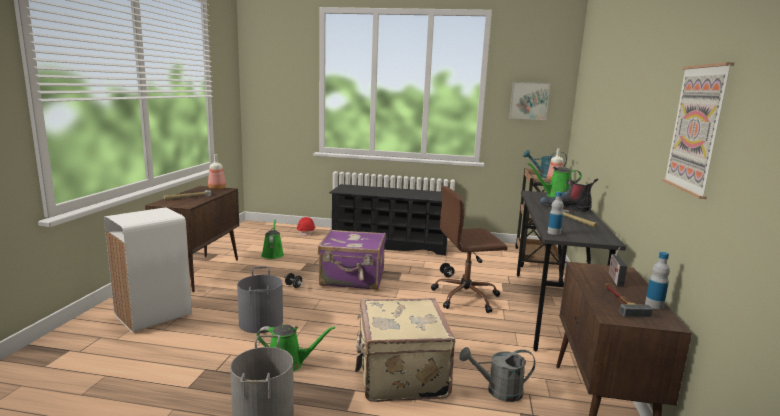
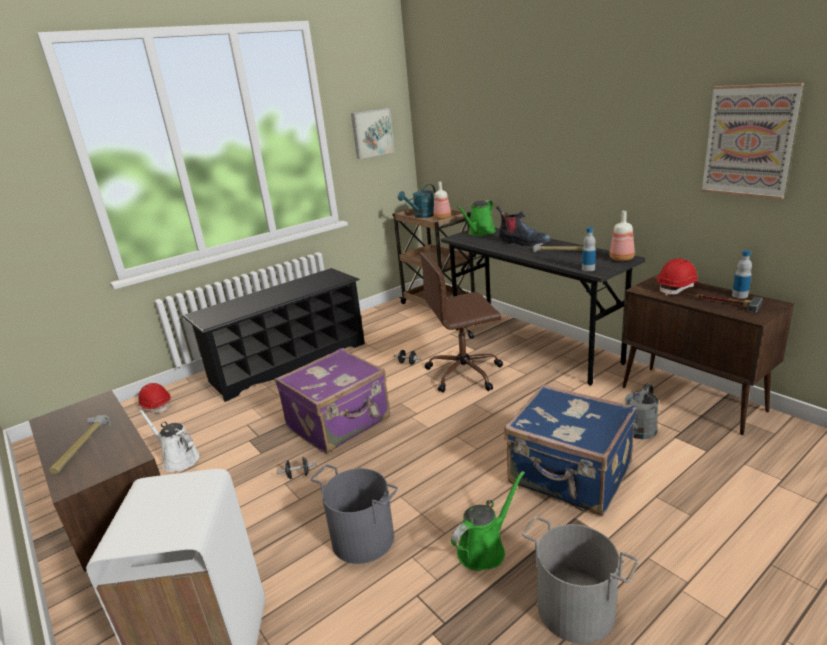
camera: 45 degrees left, 10 degrees up
bottle [208,154,226,190] -> bottle moved to [609,211,635,261]
green watering can [261,219,284,259] -> white watering can [139,409,199,472]
beige suitcase [355,298,455,402] -> blue suitcase [504,384,637,516]
brown office chair [431,186,508,313] -> brown office chair turned 45 degrees clockwise [419,252,503,393]
boot [539,178,598,212] -> boot turned 135 degrees counterclockwise [496,206,550,246]
radio [609,247,627,287] -> red hard hat [657,259,700,296]

